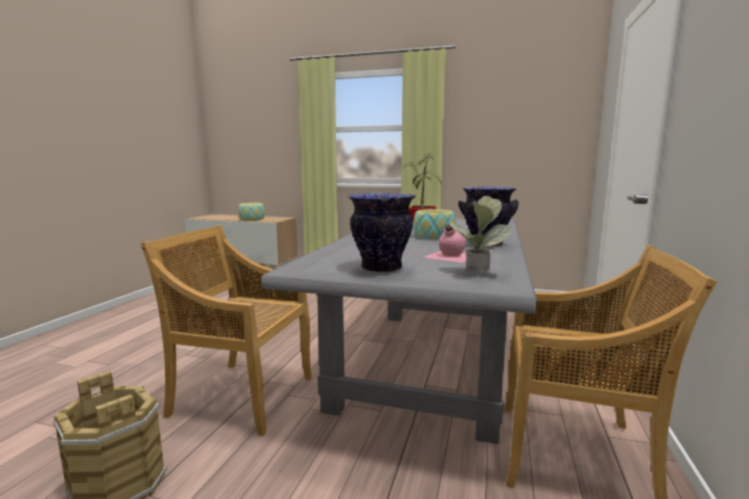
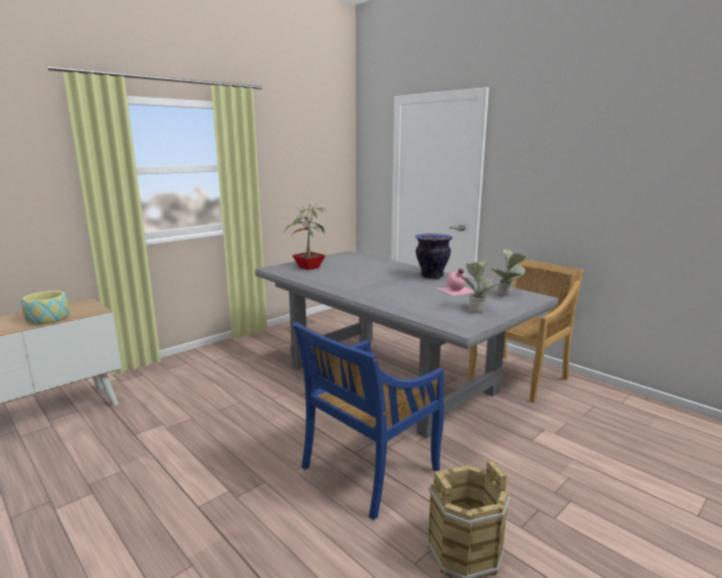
camera: 60 degrees left, 5 degrees up
beige chair [140,225,312,436] -> blue chair [293,322,444,520]
vase [348,193,416,273] -> potted plant [461,260,500,313]
bowl [413,209,455,240] -> none

